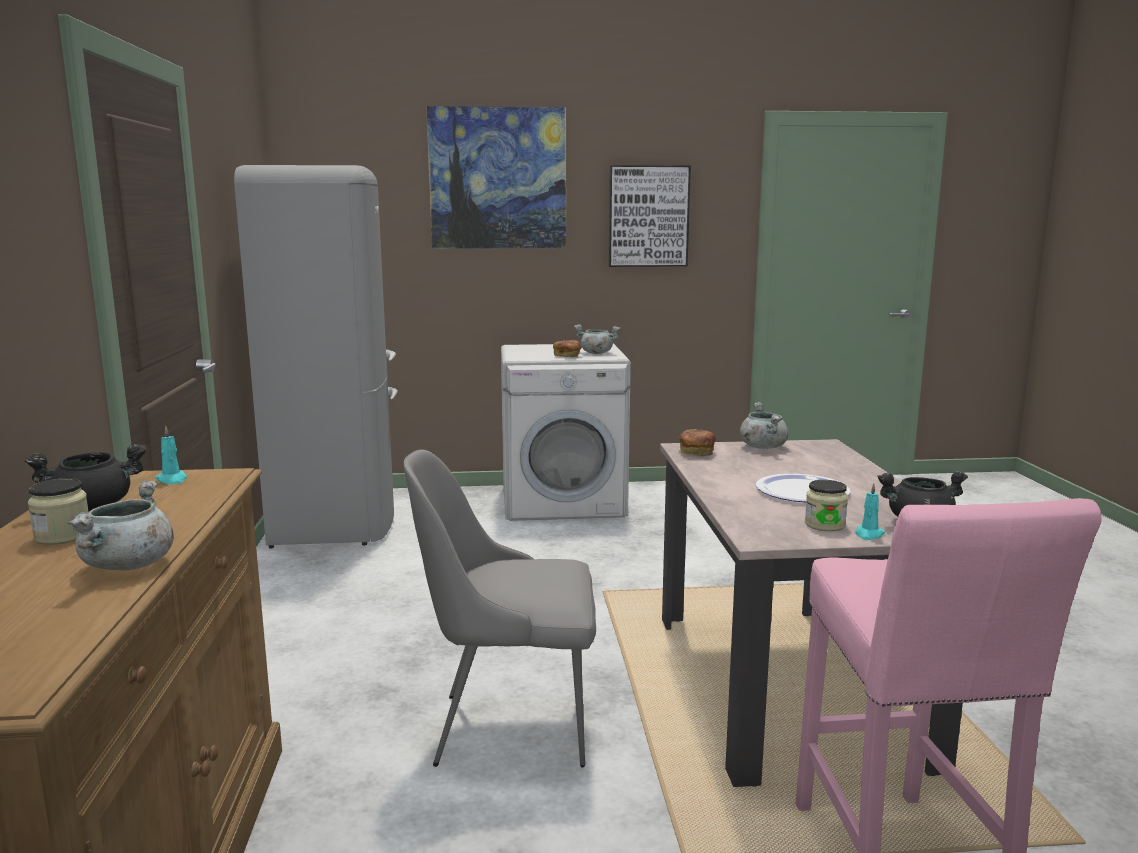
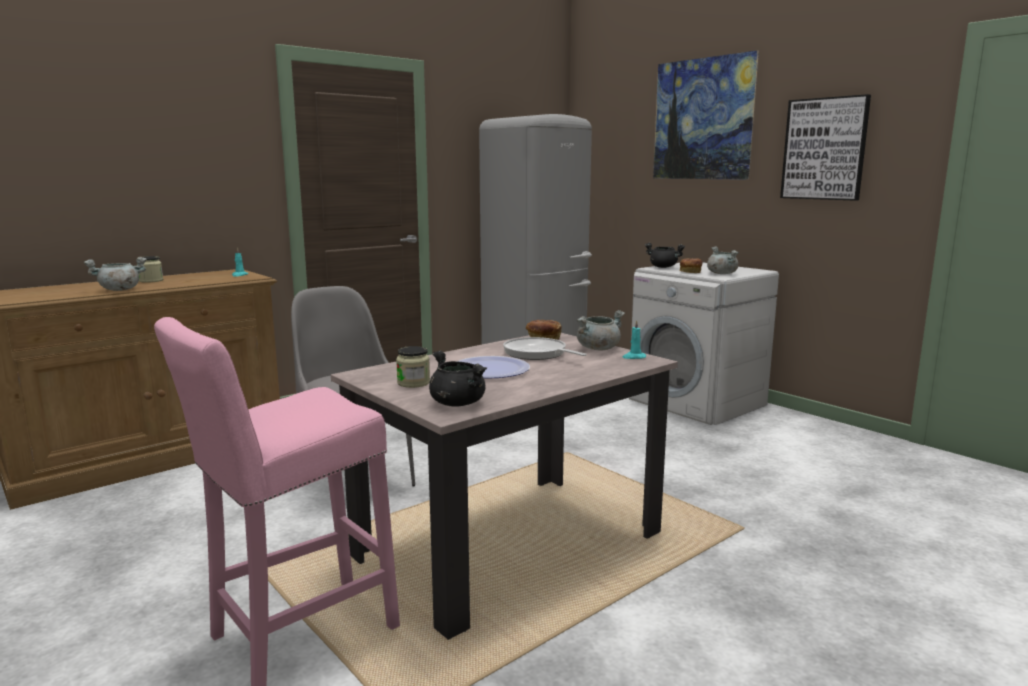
camera: 55 degrees right, 0 degrees up
black cooking pot [25,444,146,512] -> black cooking pot moved to [645,243,685,268]
turquoise candle [855,483,885,540] -> turquoise candle moved to [623,320,646,359]
none -> frying pan [503,337,587,360]

